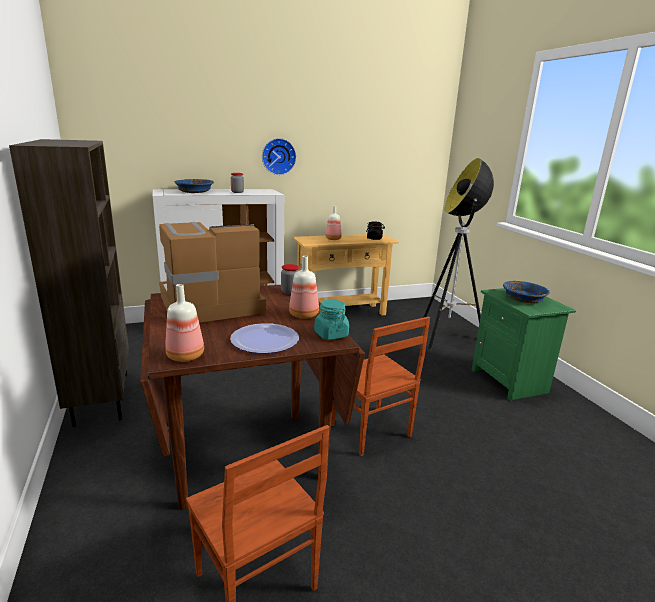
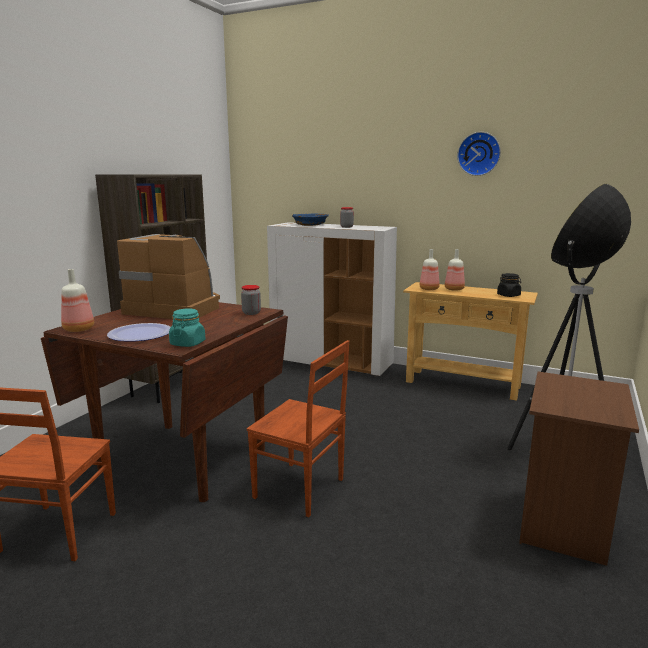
camera: 45 degrees right, 5 degrees down
wall clock [262,138,296,175] -> wall clock moved to [457,132,501,176]
bottle [289,256,319,319] -> bottle moved to [420,249,440,290]
brown chair [331,316,430,456] -> brown chair turned 75 degrees counterclockwise [247,340,349,517]
green nightstand [472,288,576,401] -> brown nightstand [519,372,639,566]
blue bowl [503,281,550,303] -> none

